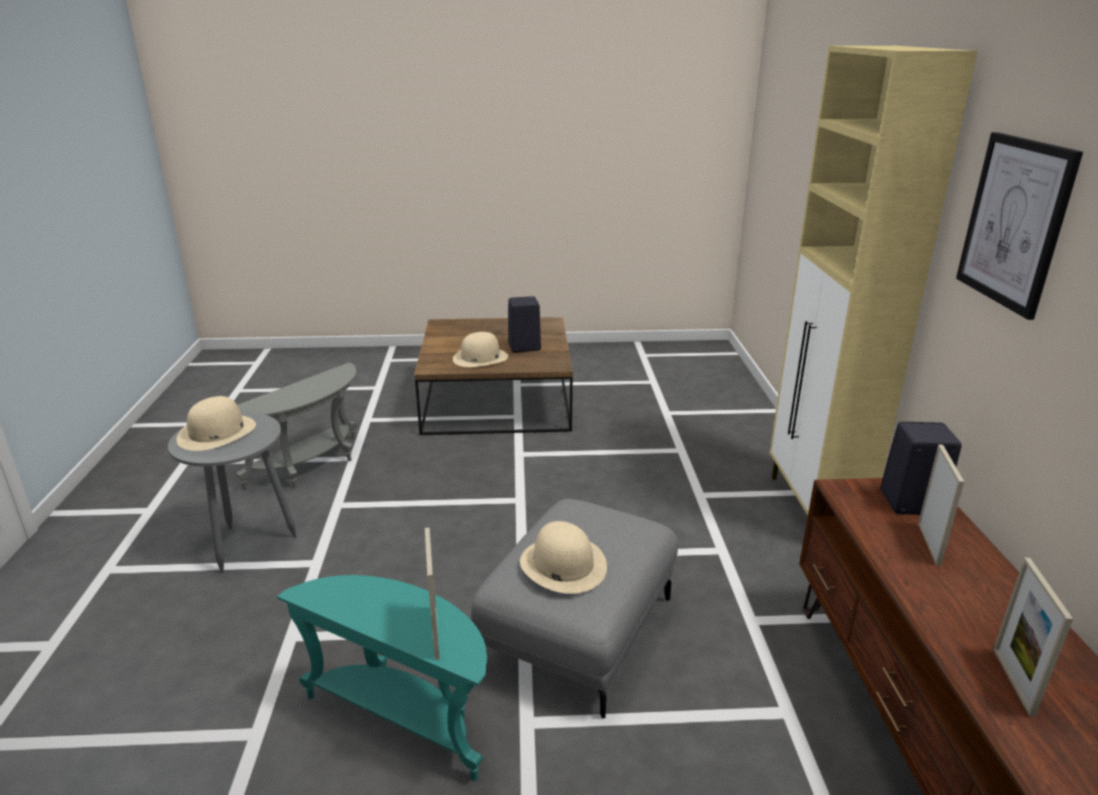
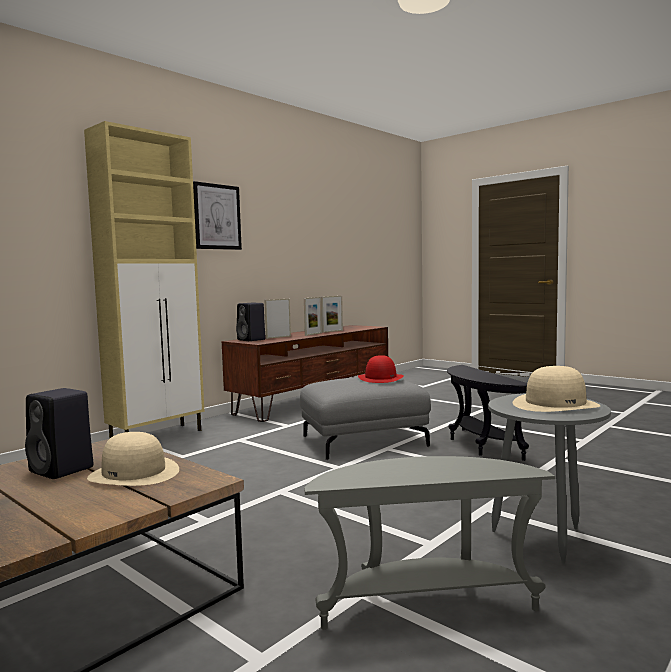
camera: 135 degrees left, 20 degrees down
turquoise side table [277,575,487,781] -> black side table [447,365,529,461]
picture frame [425,527,440,660] -> picture frame moved to [304,297,322,336]
beige hat [520,521,607,594] -> red hat [358,355,404,383]

